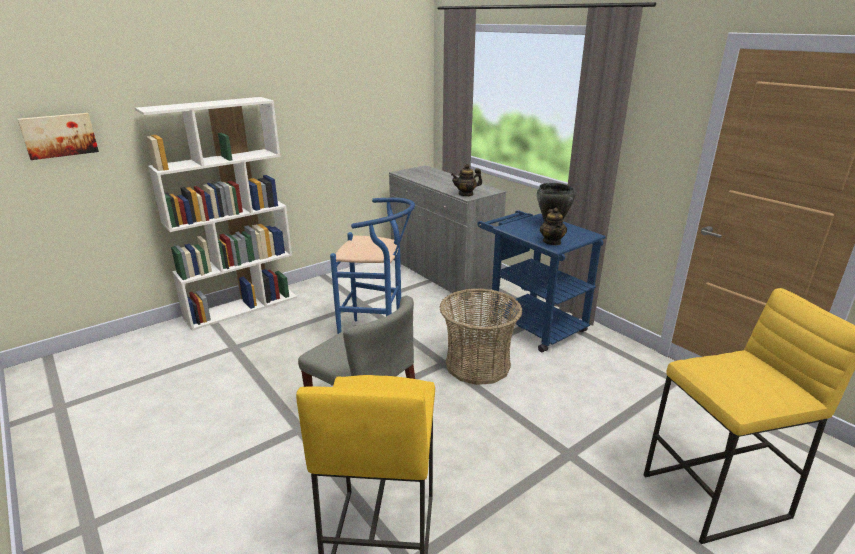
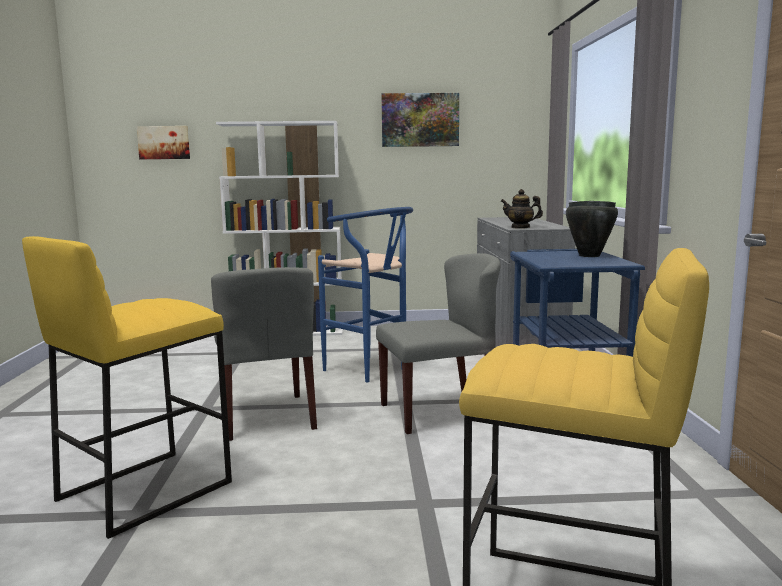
camera: 35 degrees right, 15 degrees down
basket [440,288,522,385] -> grey chair [376,253,501,434]
teapot [540,207,567,245] -> none
none -> picture [382,93,459,147]

